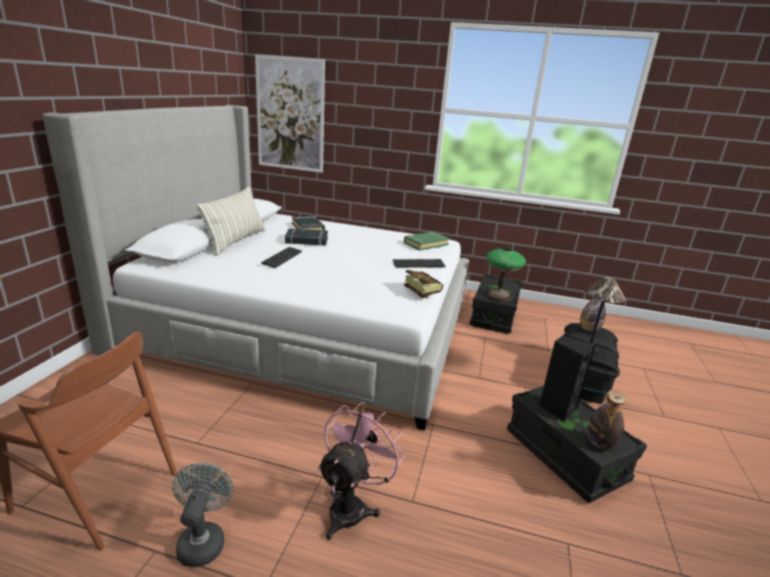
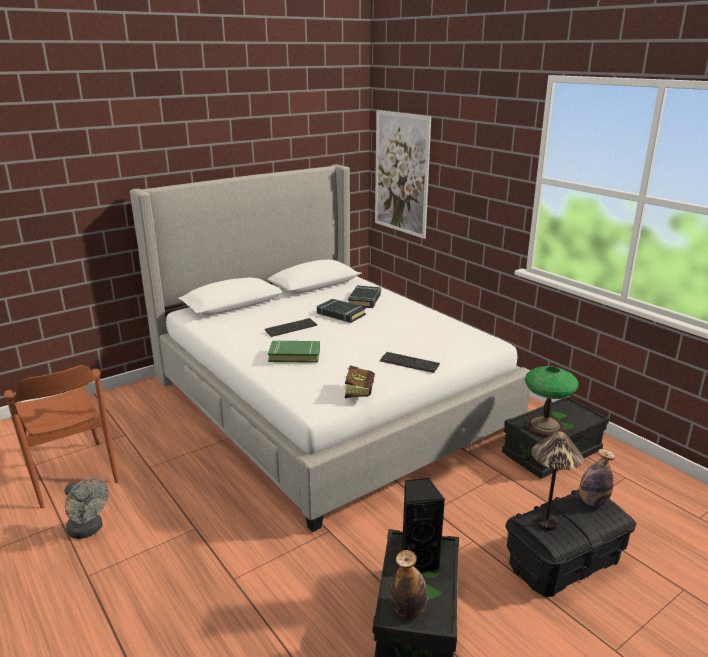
camera: 40 degrees right, 0 degrees up
grey fan [172,463,233,567] -> grey fan turned 90 degrees clockwise [64,478,108,539]
pillow [197,187,265,256] -> none
pink fan [317,401,405,540] -> none
green book [404,232,449,251] -> green book moved to [268,340,320,363]

